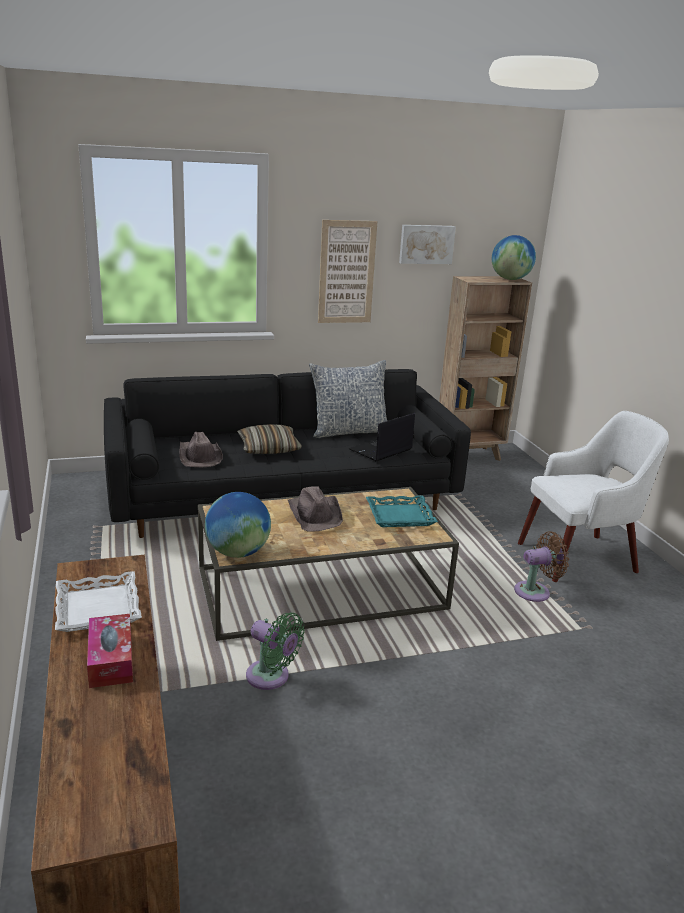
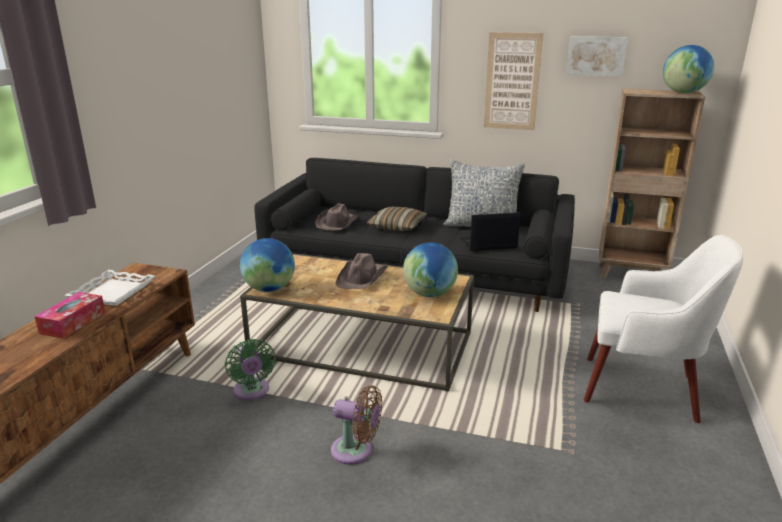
camera: 35 degrees right, 0 degrees up
turquoise tray [366,495,438,527] -> globe [403,242,458,297]
brown fan [514,531,569,602] -> brown fan moved to [331,385,382,465]

